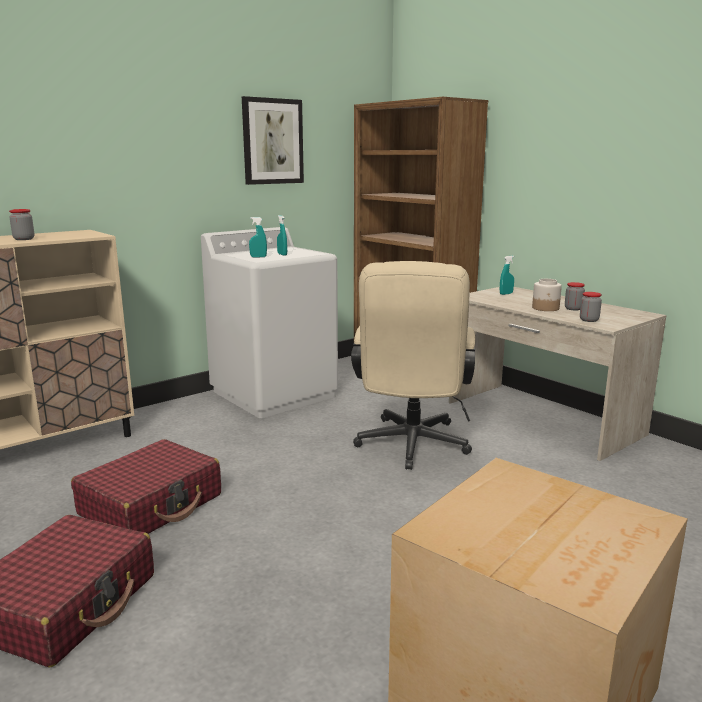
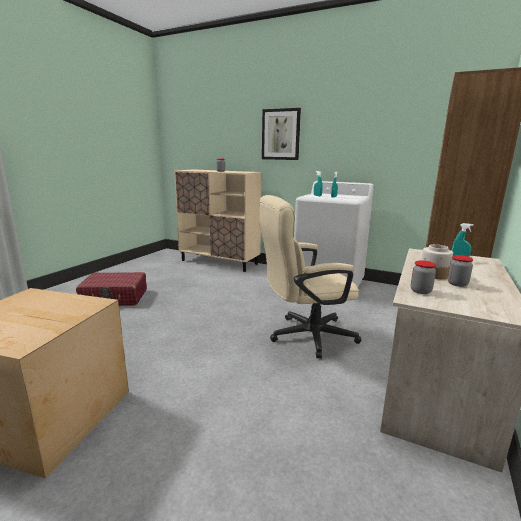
camera: 65 degrees right, 0 degrees up
red suitcase [71,439,221,534] -> none
picture [242,96,304,185] -> picture moved to [262,108,301,160]

